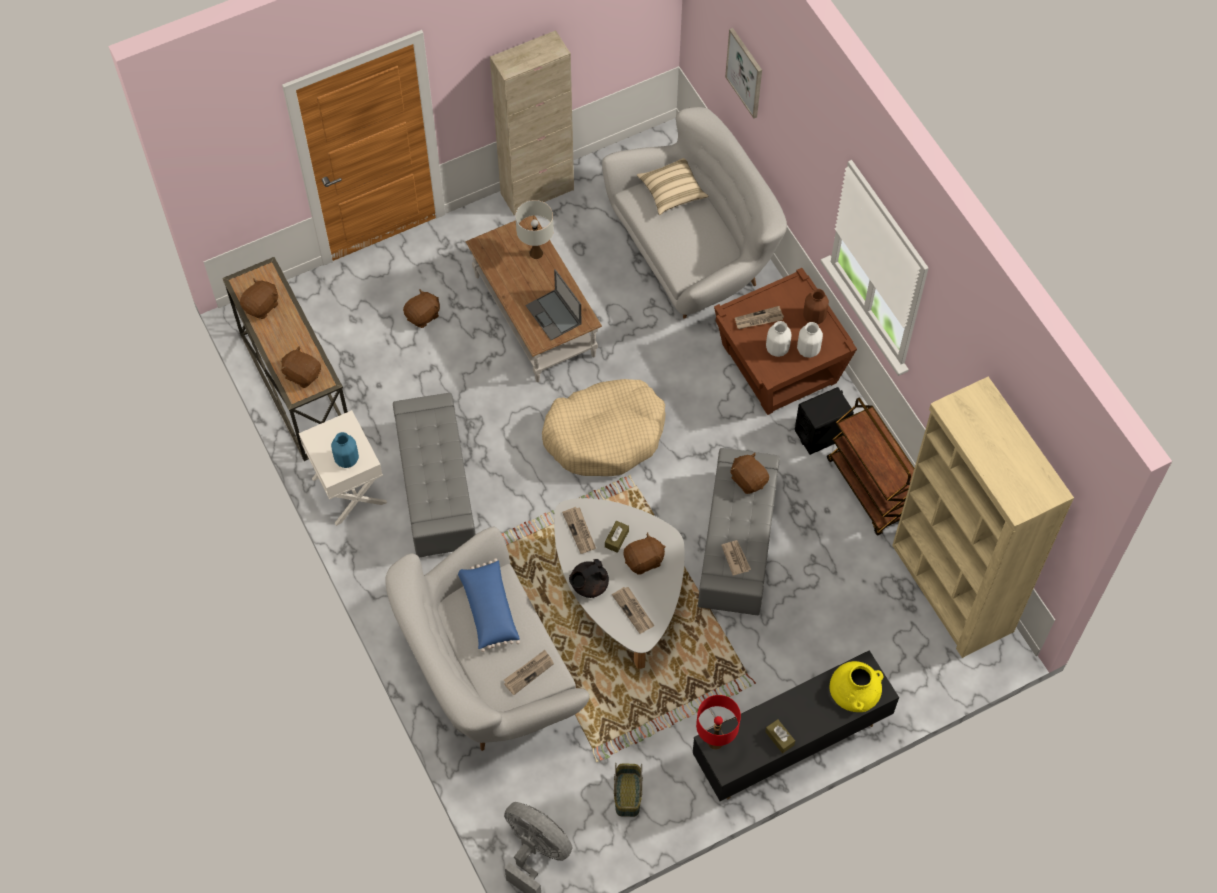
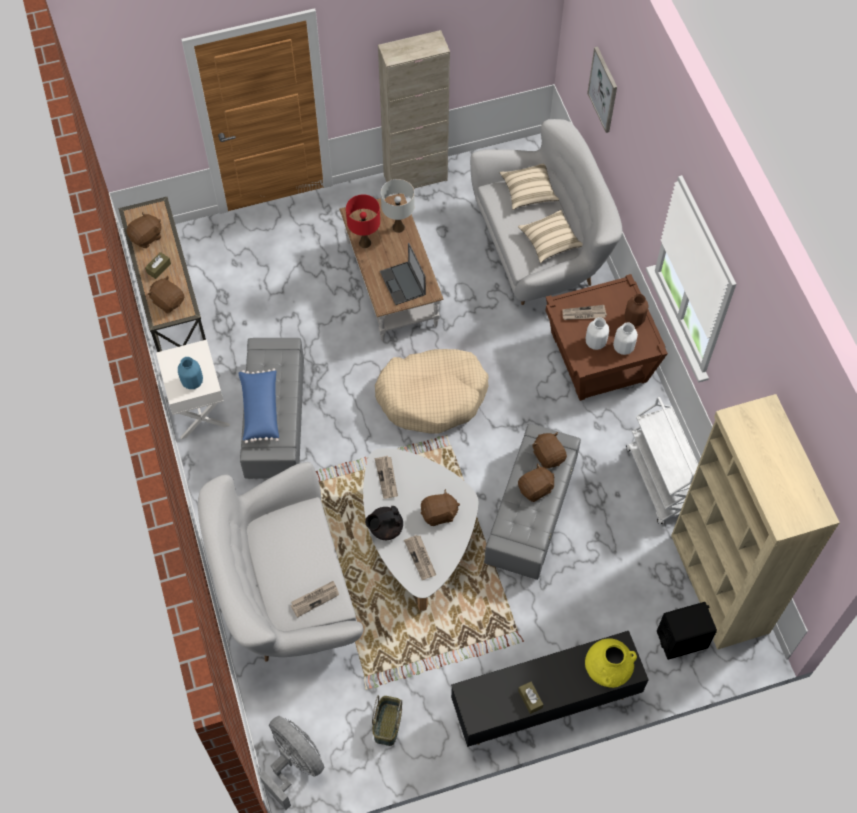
camera: 10 degrees right, 0 degrees up
brown plush toy [403,289,440,328] -> brown plush toy moved to [518,463,554,502]
blue pillow [458,558,520,652] -> blue pillow moved to [238,368,279,444]
brown tissue box [605,521,629,553] -> brown tissue box moved to [145,252,171,279]
red table lamp [696,695,741,750] -> red table lamp moved to [346,194,380,248]
newspaper [721,540,751,576] -> none
black speaker [795,387,854,455] -> black speaker moved to [657,602,717,660]
brown cart [827,398,914,536] -> white cart [626,397,698,525]
none -> beige pillow [518,210,583,263]

